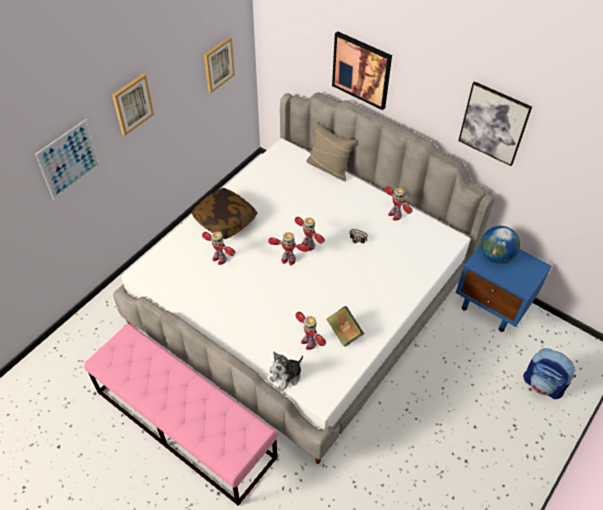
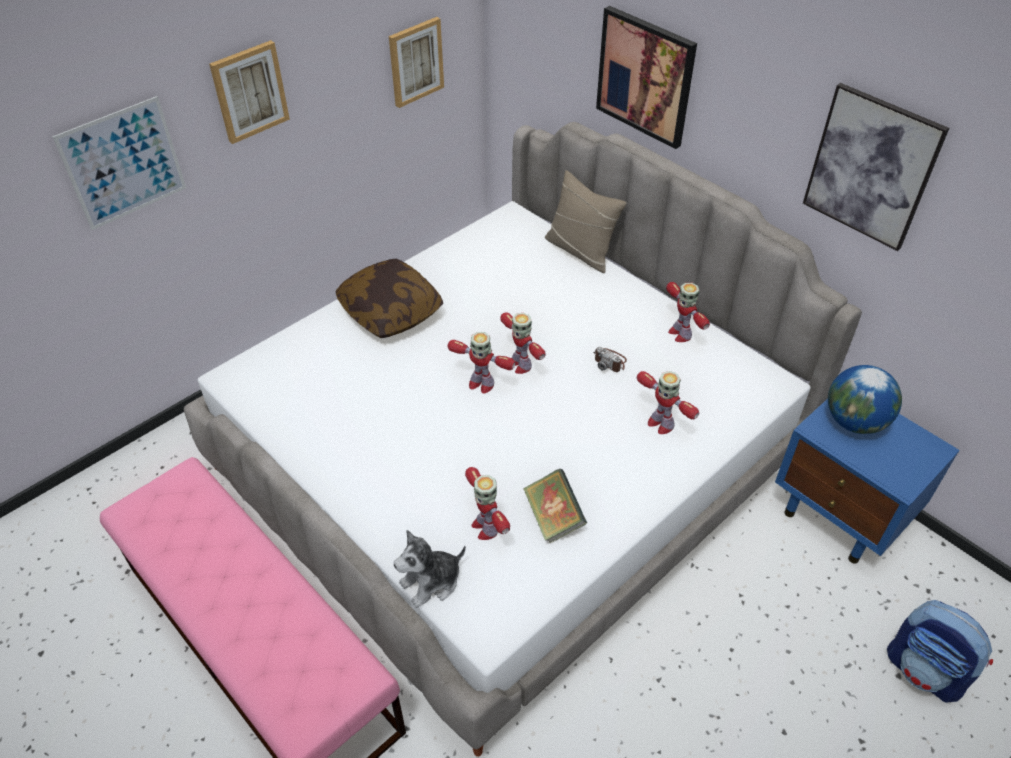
camera: 10 degrees right, 5 degrees down
toy robot [202,231,235,265] -> toy robot moved to [637,371,699,434]

